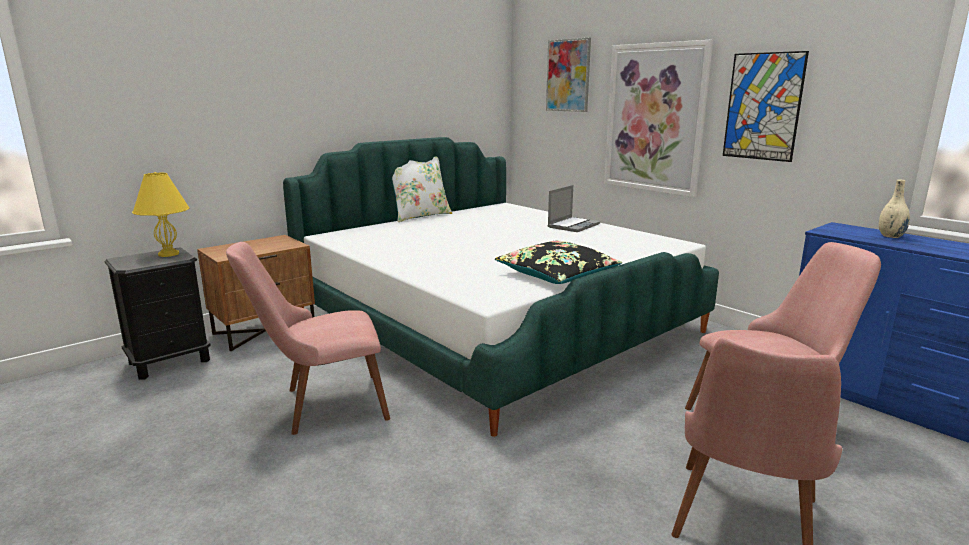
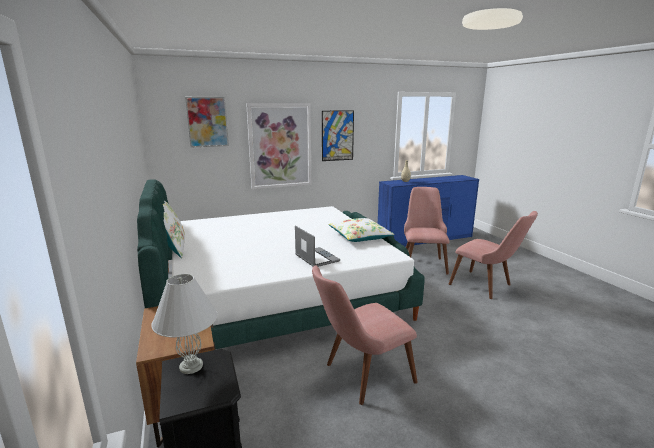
camera: 70 degrees left, 0 degrees up
yellow table lamp [132,172,189,257] -> white table lamp [151,274,217,374]
pink chair [226,242,390,435] -> pink chair turned 60 degrees clockwise [312,265,418,405]
black pillow [495,241,622,284] -> white pillow [328,218,395,242]
laptop [548,185,600,232] -> laptop moved to [295,226,340,267]

